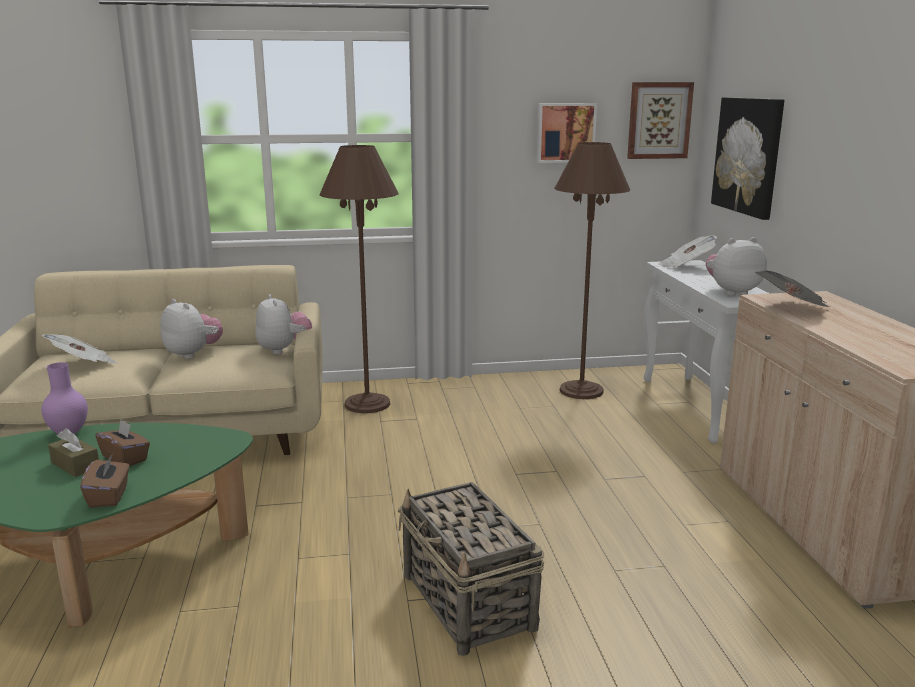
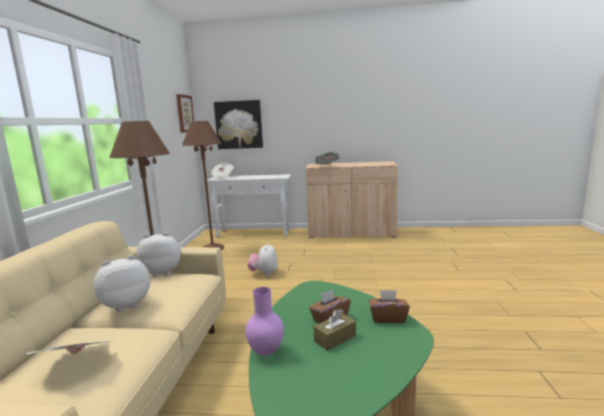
camera: 75 degrees left, 5 degrees down
basket [398,482,544,656] -> none
picture [537,103,597,163] -> none
plush toy [706,237,767,296] -> plush toy moved to [247,243,278,276]

